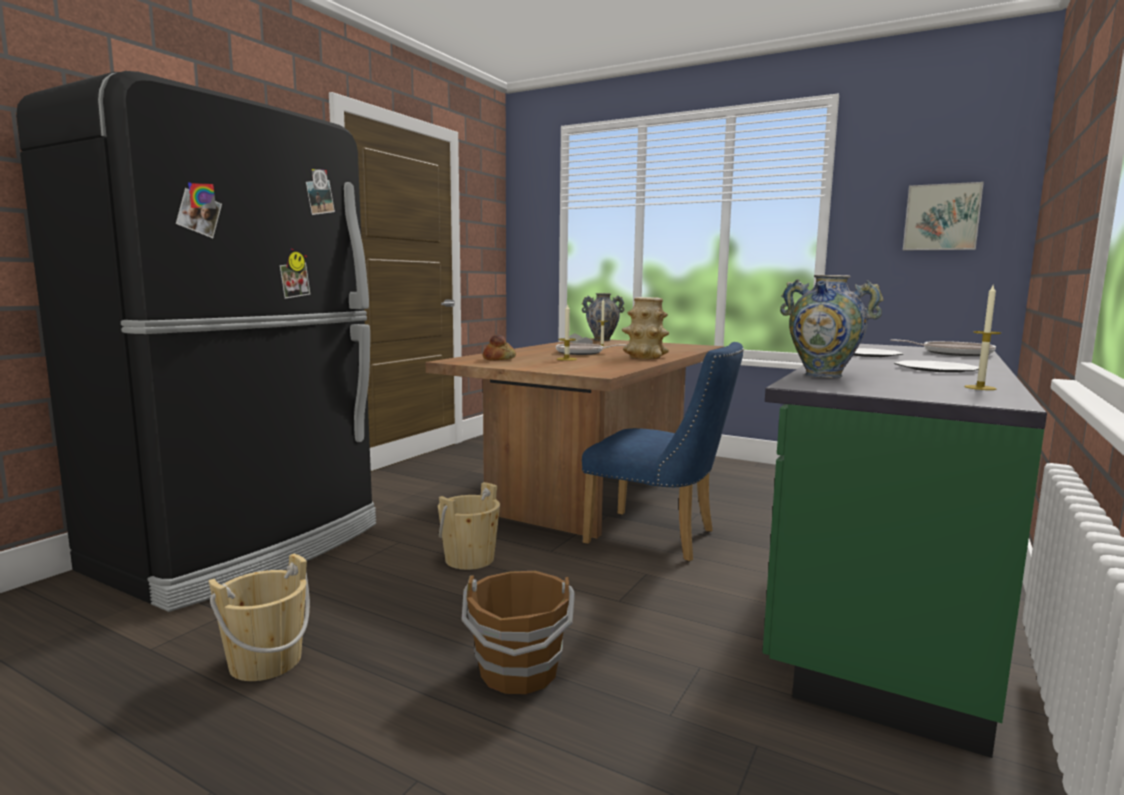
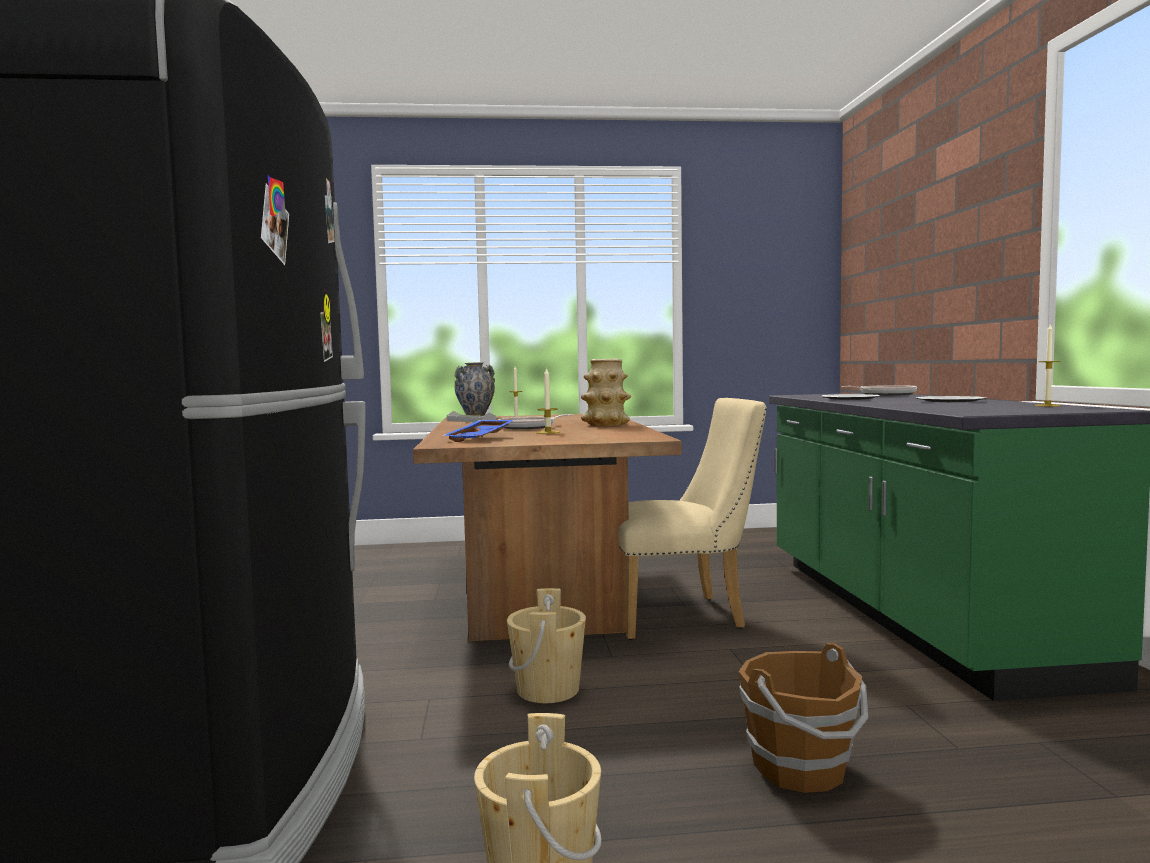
camera: 35 degrees left, 5 degrees down
bread [483,334,516,360] -> blue tray [443,420,514,442]
blue chair [582,342,744,562] -> beige chair [618,398,767,640]
vase [780,275,884,378] -> none
picture [903,182,984,250] -> none

